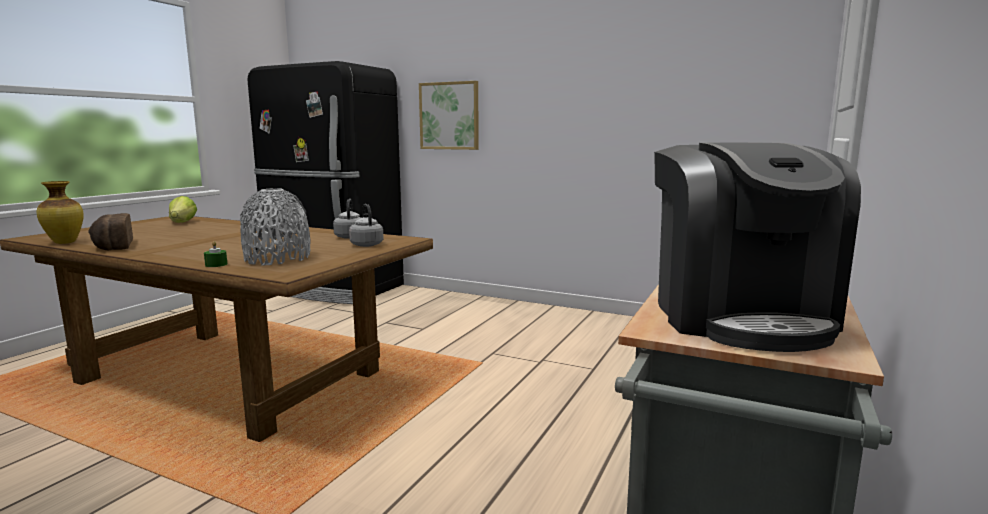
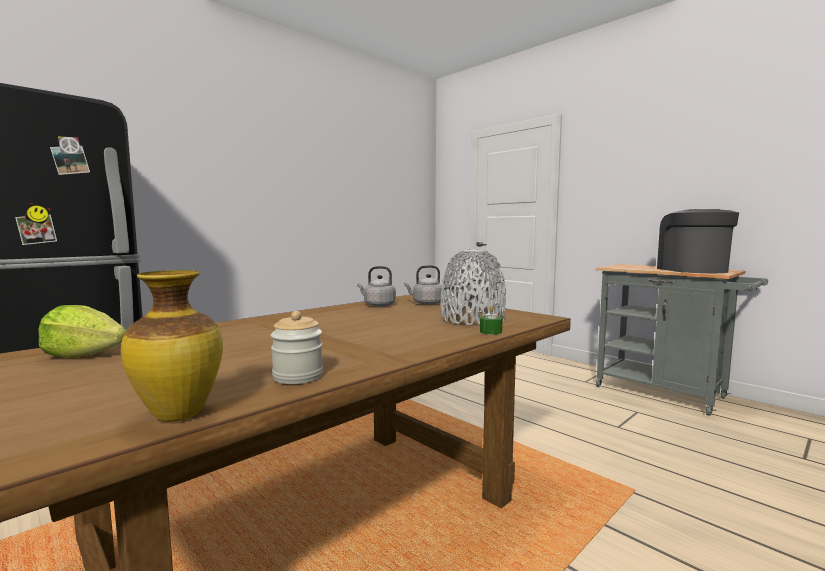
camera: 70 degrees left, 5 degrees down
bread [88,213,133,250] -> jar [271,311,323,384]
picture [419,81,479,150] -> none
coffee machine [654,142,861,352] -> coffee machine turned 105 degrees counterclockwise [657,209,739,273]

